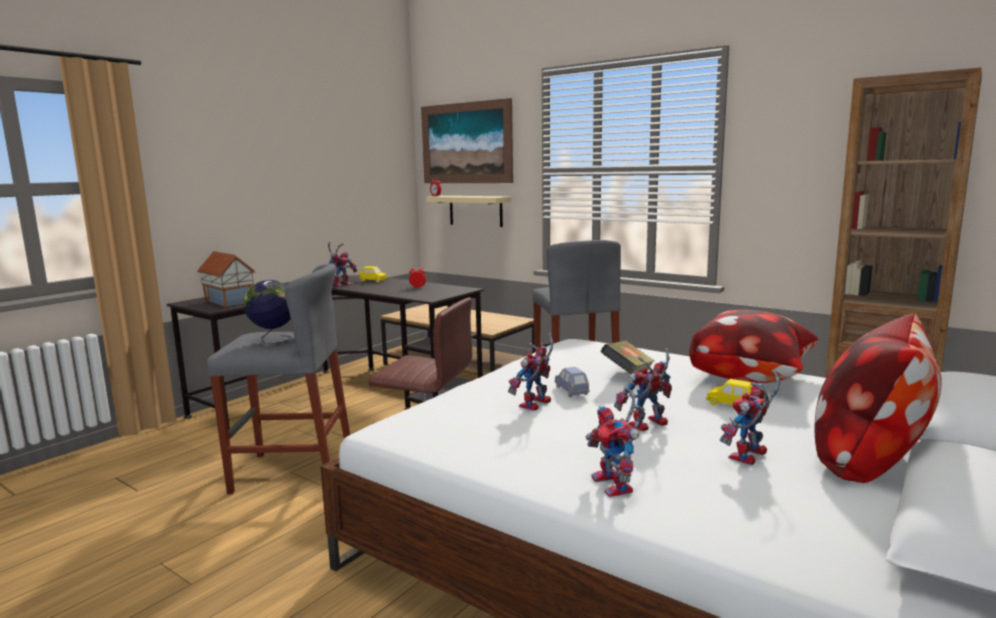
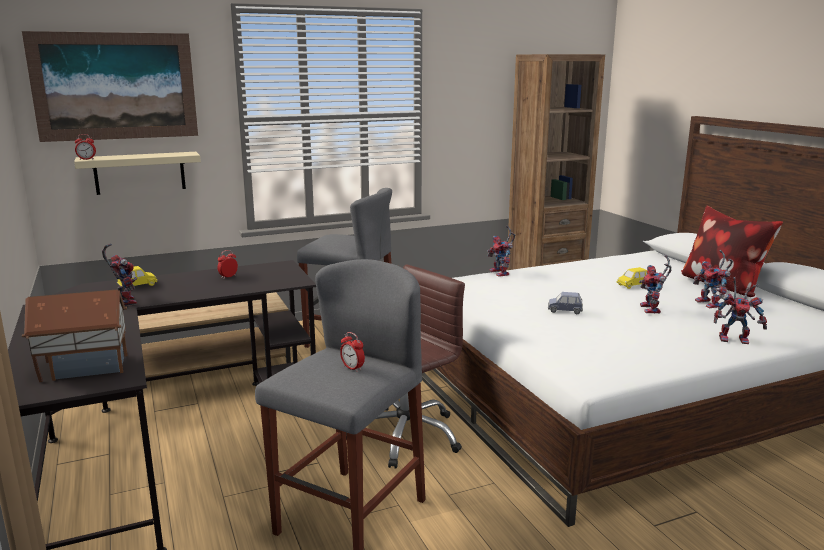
camera: 60 degrees left, 5 degrees up
globe [244,280,291,344] -> alarm clock [340,332,365,372]
toy robot [508,333,554,411] -> toy robot moved to [487,226,515,277]
book [601,340,655,374] -> none
pillow [689,310,819,383] -> none

